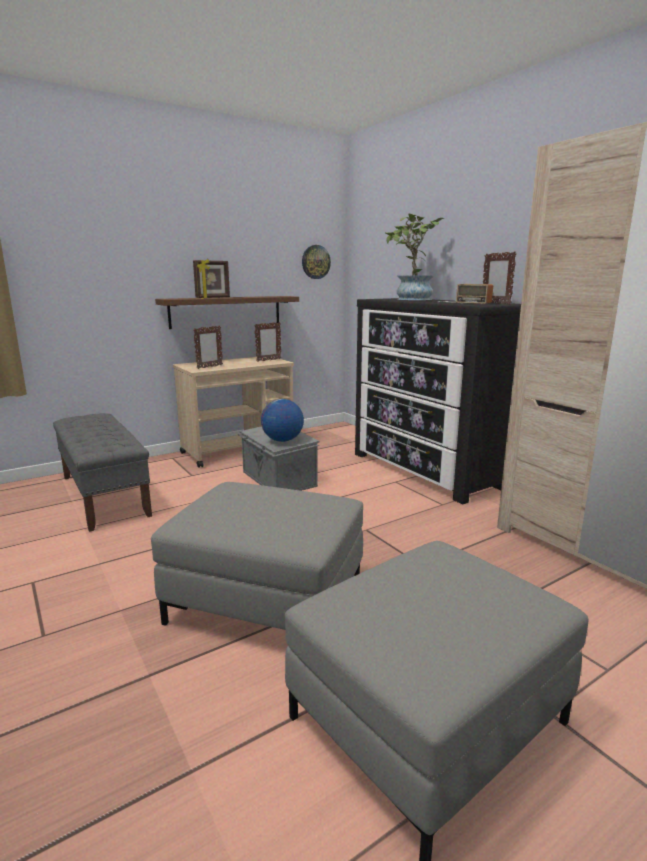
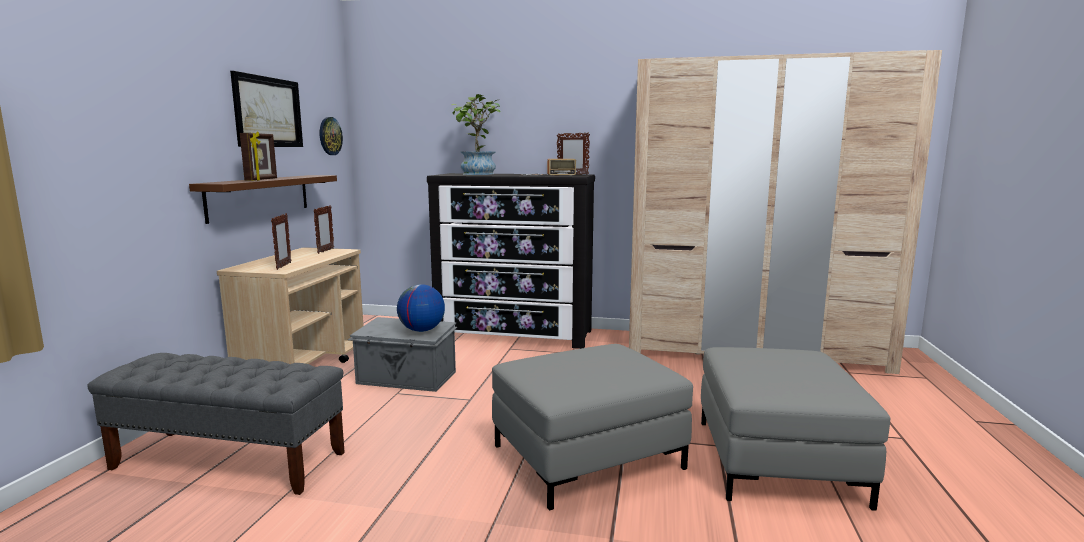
camera: 45 degrees left, 5 degrees down
none -> picture [230,71,303,147]

